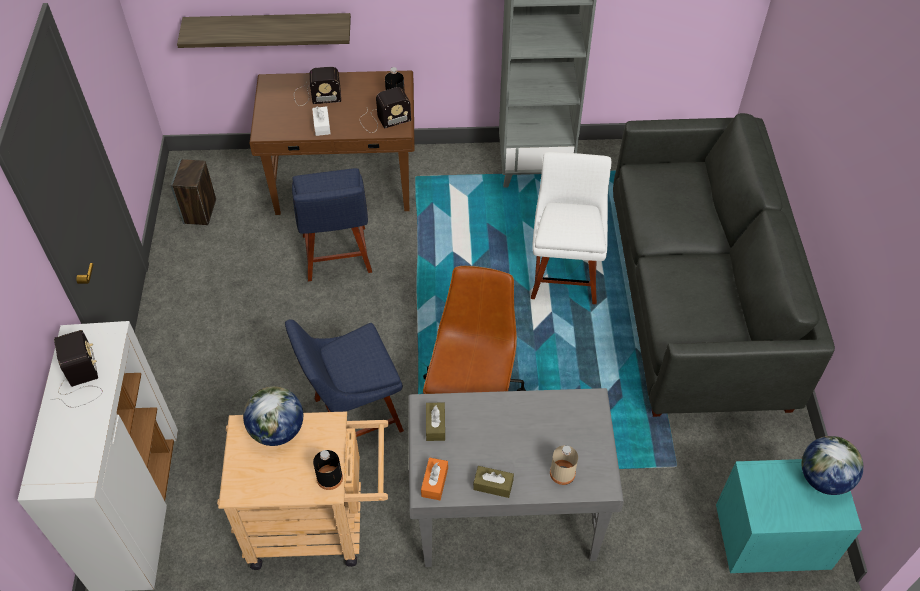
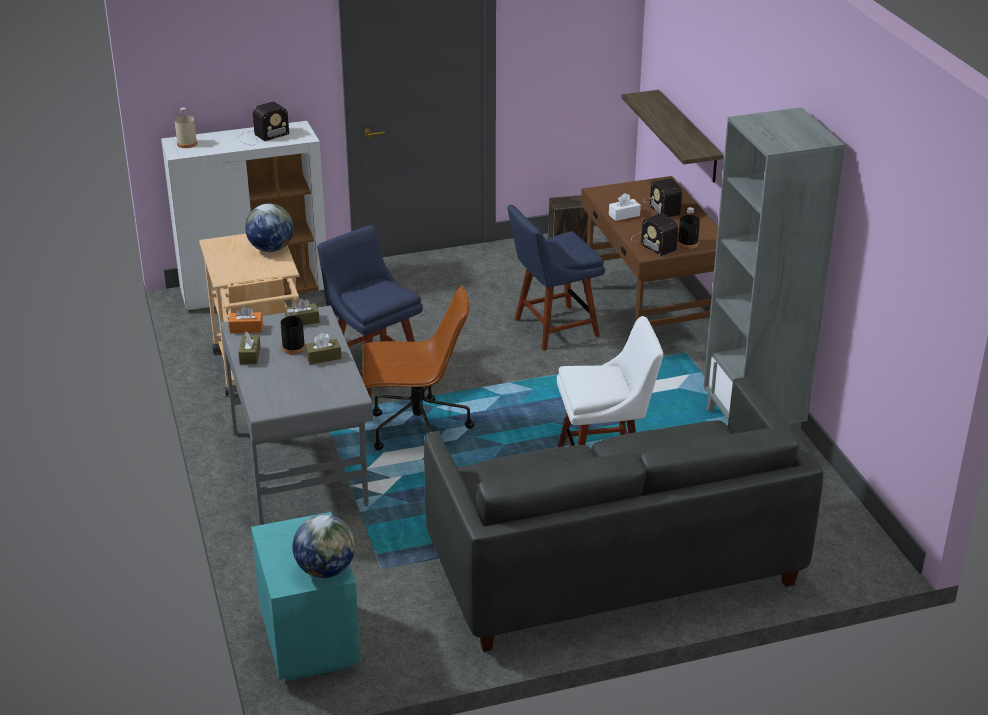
camera: 75 degrees right, 20 degrees down
black bottle [313,450,343,490] -> black bottle moved to [280,309,305,354]
beige bottle [550,445,578,485] -> beige bottle moved to [175,107,197,148]
none -> brown tissue box [305,333,342,365]

